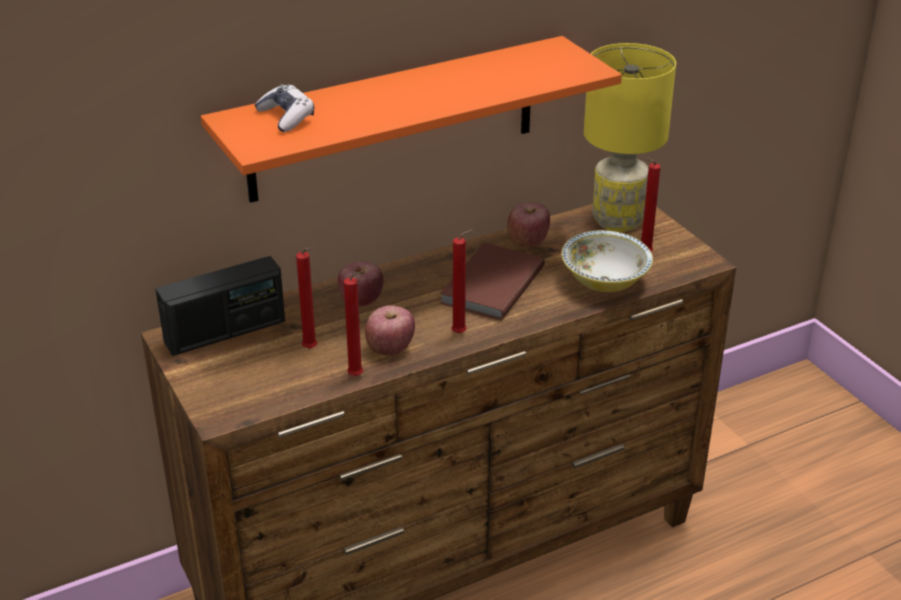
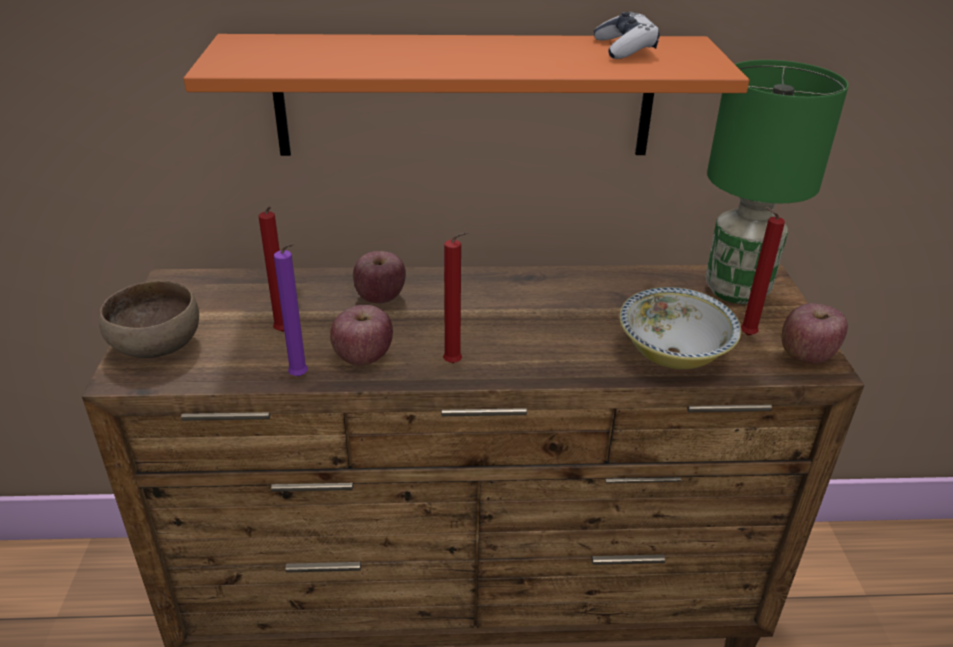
camera: 25 degrees right, 0 degrees up
radio [155,256,285,356] -> none
game controller [255,84,314,132] -> game controller moved to [594,12,660,59]
red candle [344,271,364,376] -> purple candle [274,244,308,376]
brown book [440,243,545,320] -> none
apple [507,203,550,247] -> apple moved to [782,303,848,364]
yellow table lamp [584,43,676,232] -> green table lamp [706,60,848,304]
none -> brown bowl [99,280,199,358]

